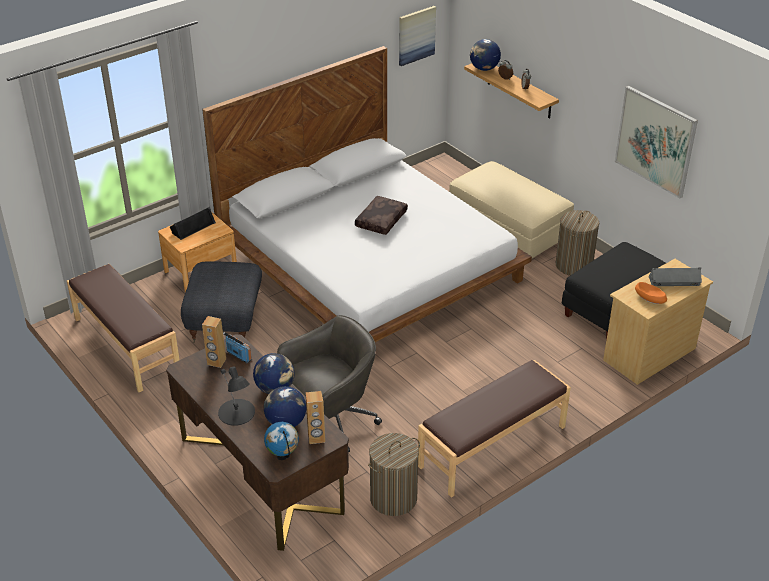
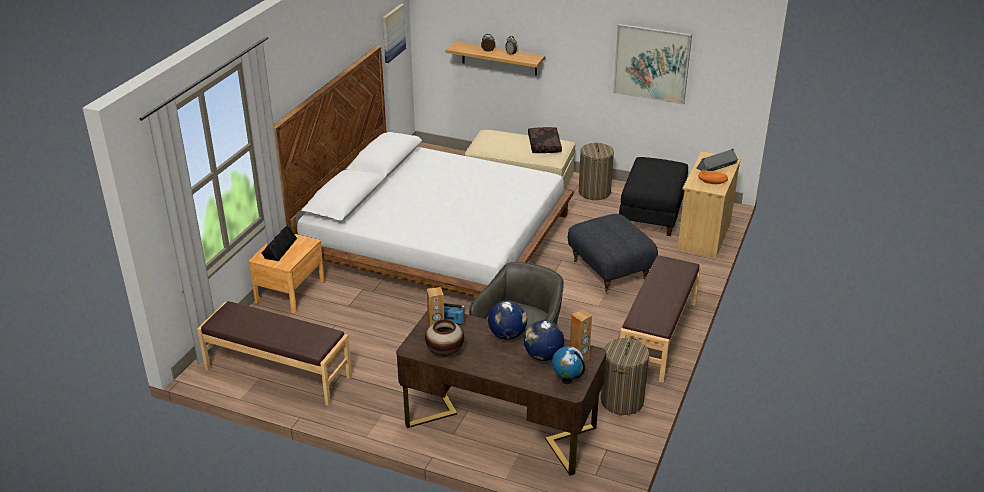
camera: 30 degrees left, 5 degrees down
grey ottoman [181,262,262,343] -> grey ottoman moved to [568,214,658,294]
black table lamp [218,366,255,426] -> none
brown pillow [355,196,408,235] -> brown pillow moved to [528,127,562,153]
globe [470,39,501,71] -> none
none -> vase [425,320,464,357]

